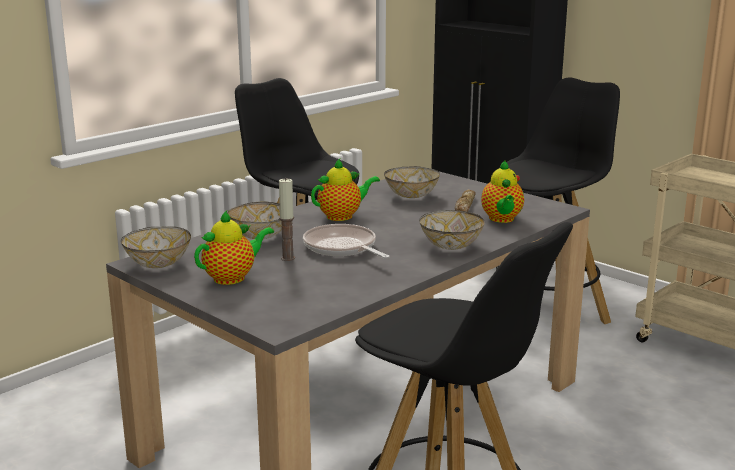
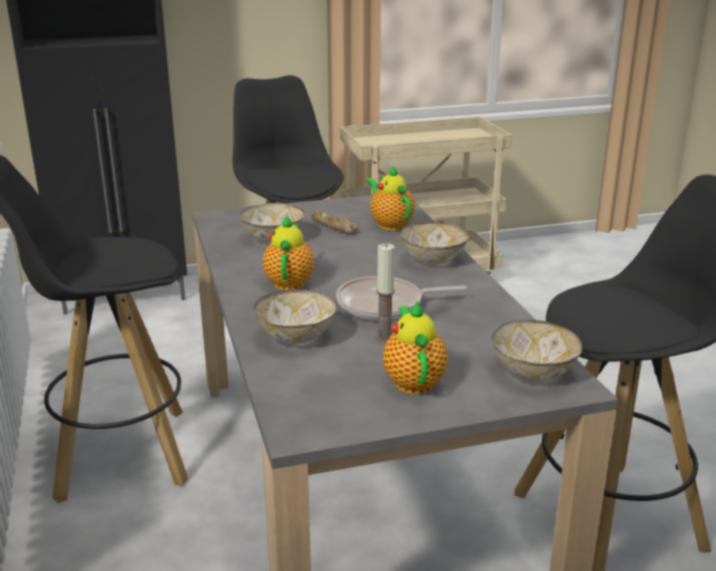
camera: 60 degrees left, 5 degrees up
bowl [121,226,191,268] -> bowl moved to [492,320,583,381]
teapot [481,160,524,223] -> teapot turned 150 degrees counterclockwise [366,165,415,231]

